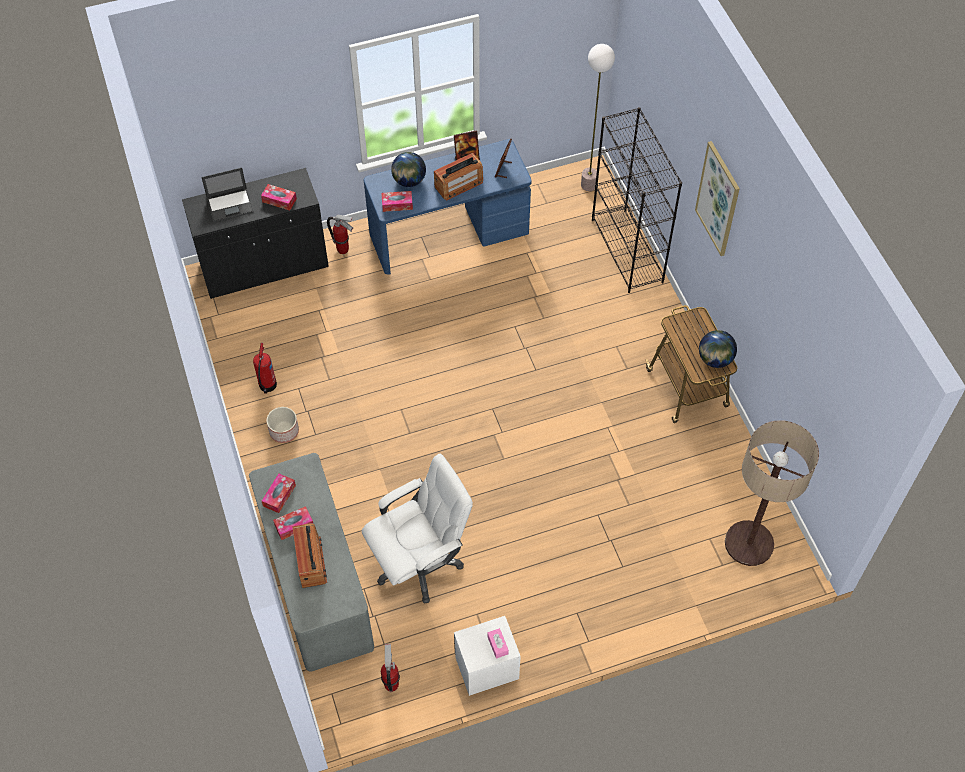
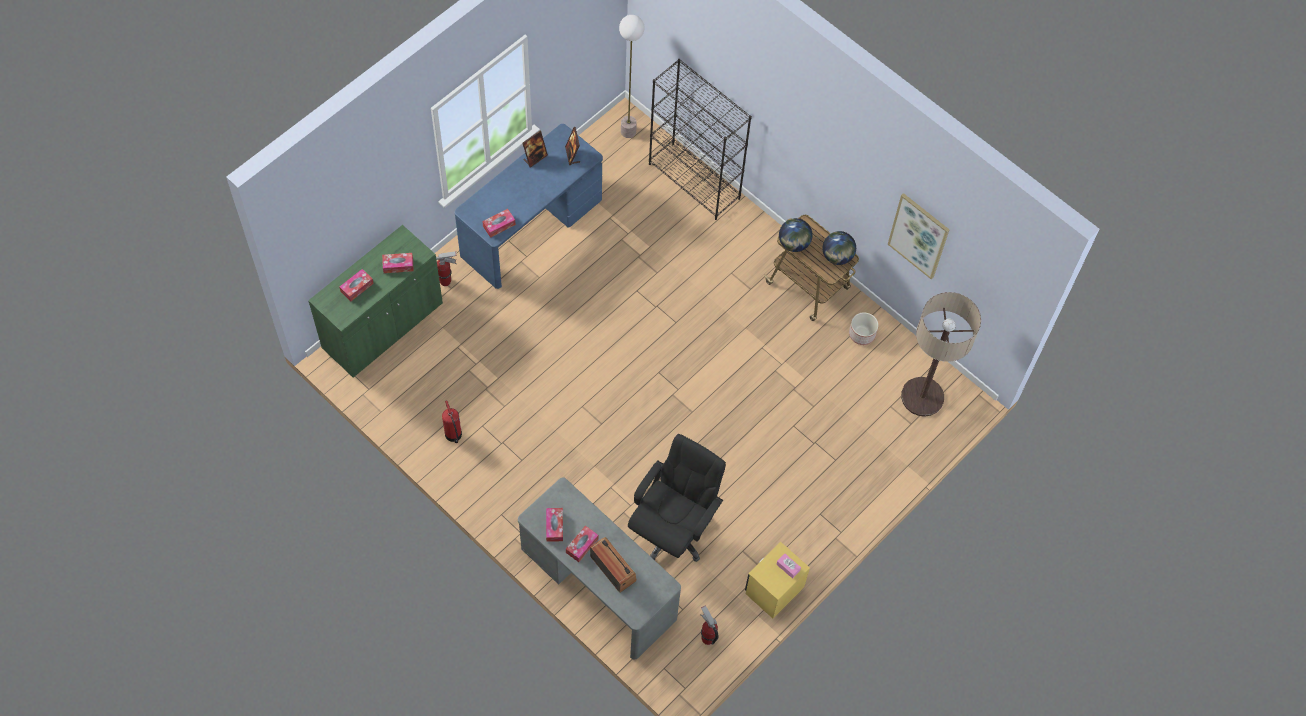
camera: 30 degrees left, 5 degrees up
black cabinet [182,168,329,299] -> green cabinet [308,225,443,378]
laptop [201,168,254,222] -> tissue box [339,269,374,301]
planter [266,407,299,443] -> planter moved to [849,313,878,345]
white office chair [362,454,473,604] -> black office chair [628,434,726,562]
globe [391,152,426,187] -> globe moved to [779,218,813,252]
radio [434,153,483,201] -> none
white nightstand [454,616,521,696] -> yellow nightstand [745,542,810,618]
picture [695,141,740,256] -> picture moved to [888,193,950,280]

